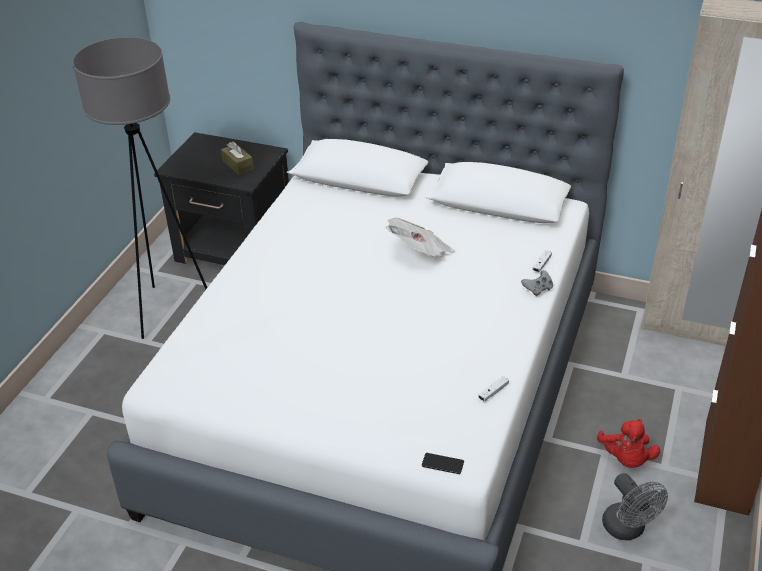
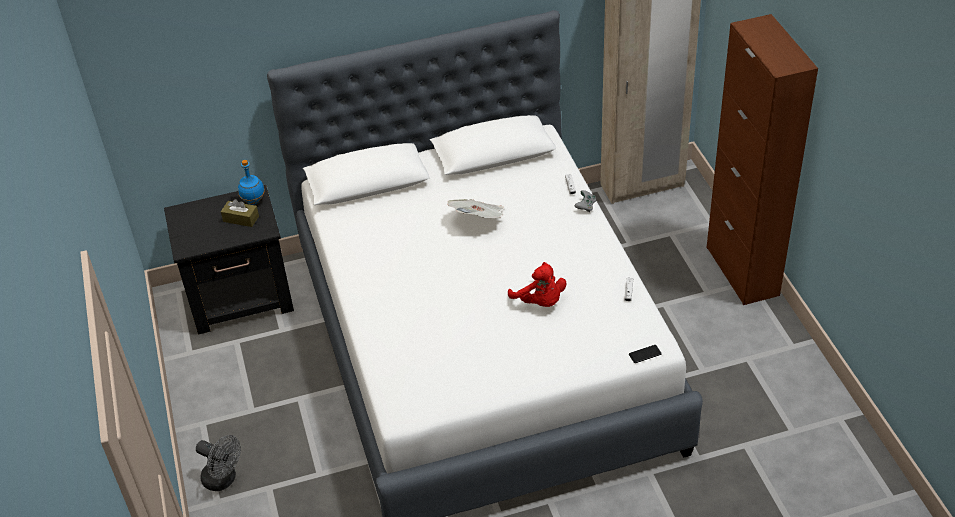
camera: 35 degrees left, 5 degrees up
grey floor lamp [72,37,207,339] -> none
red plush toy [597,419,660,468] -> red plush toy moved to [508,262,566,307]
grey fan [602,473,668,540] -> grey fan moved to [196,435,241,491]
none -> blue bottle [238,160,265,205]

